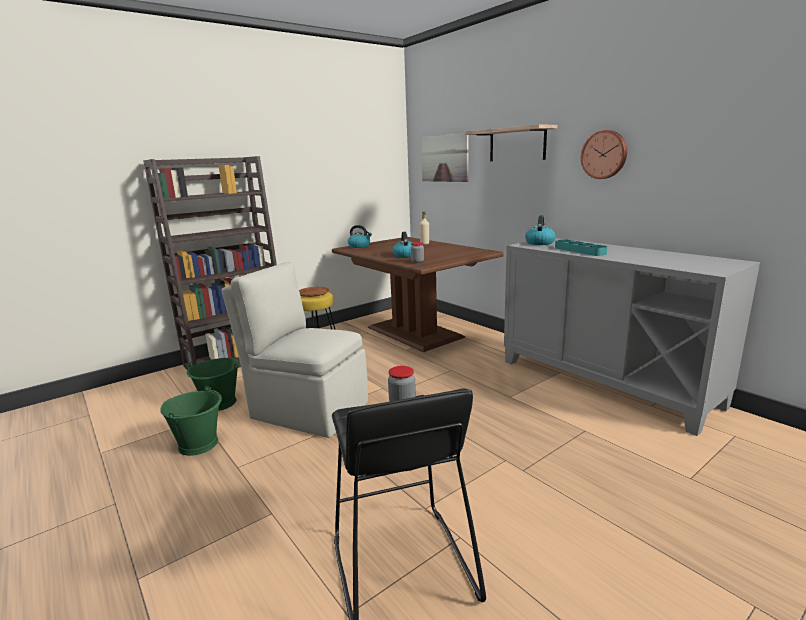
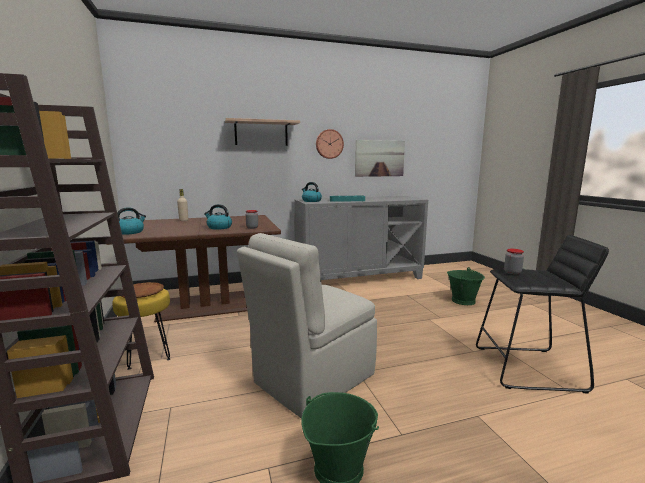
camera: 70 degrees left, 5 degrees down
green bucket [186,358,239,411] -> green bucket moved to [447,267,485,305]
picture [421,133,469,182] -> picture moved to [355,140,405,177]

